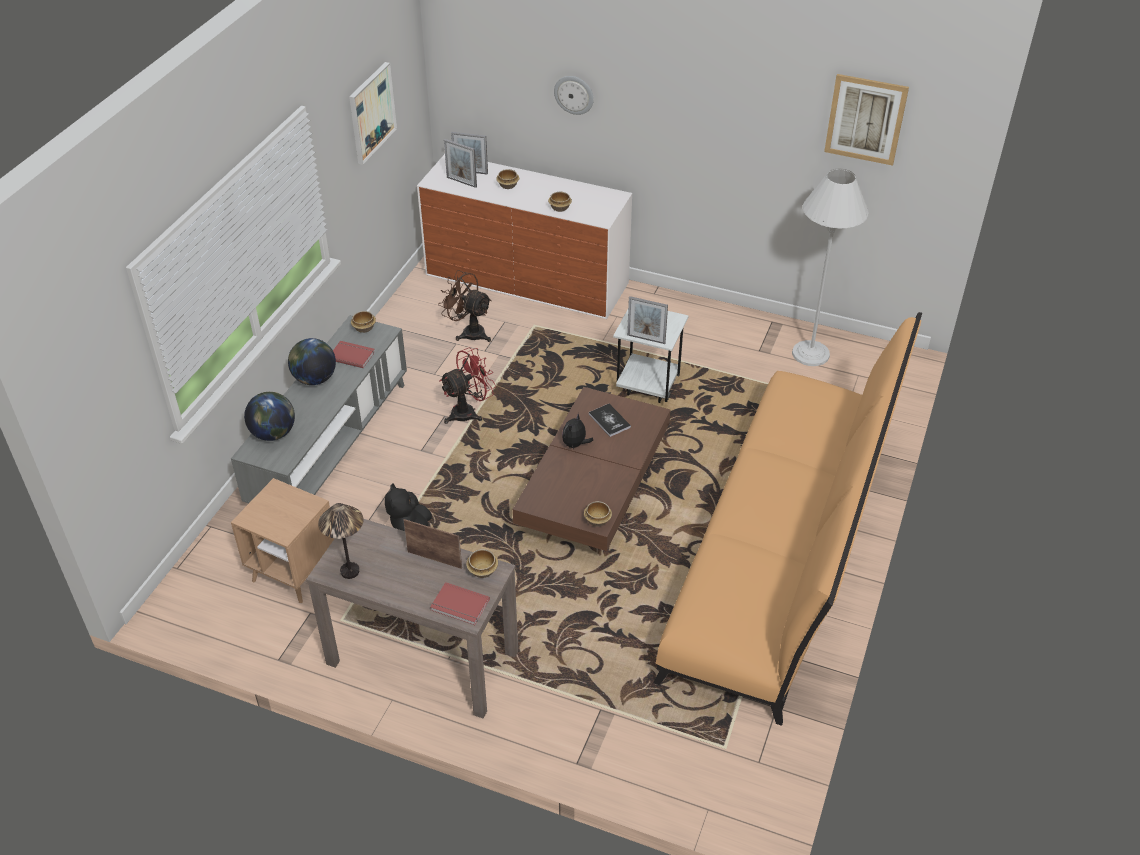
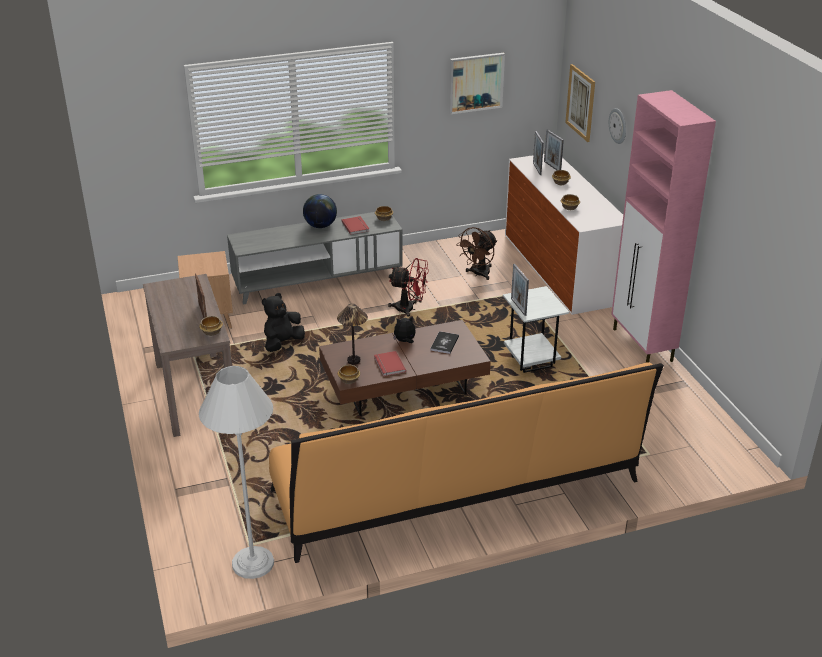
camera: 50 degrees right, 10 degrees down
globe [244,392,295,441] -> none
table lamp [318,503,364,579] -> table lamp moved to [337,303,368,365]
red book [430,582,490,625] -> red book moved to [374,351,406,376]
brown fan [438,270,492,342] -> brown fan turned 135 degrees counterclockwise [456,227,497,280]
white floor lamp [792,169,869,366] -> white floor lamp moved to [199,366,274,579]
picture [824,74,909,166] -> picture moved to [565,64,595,142]
none -> pink cabinet [611,90,716,363]

